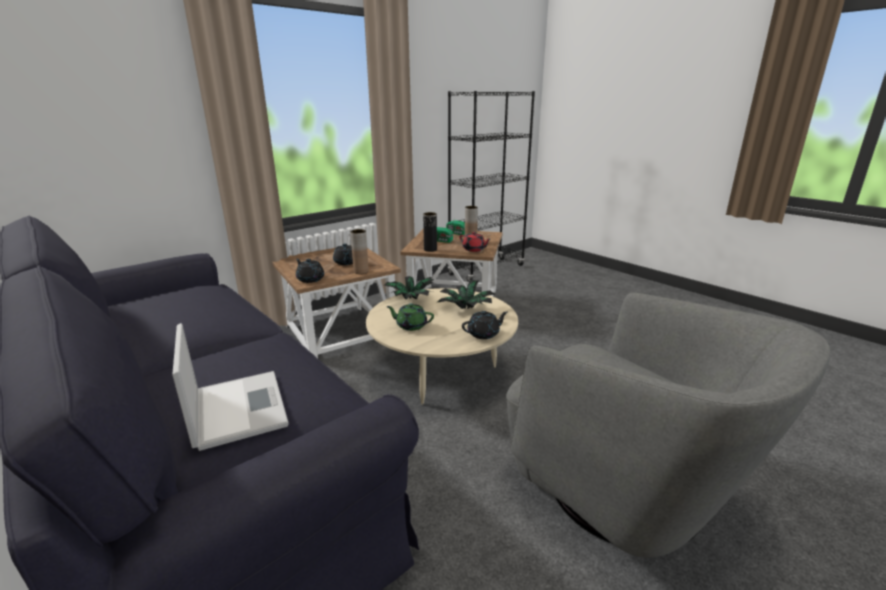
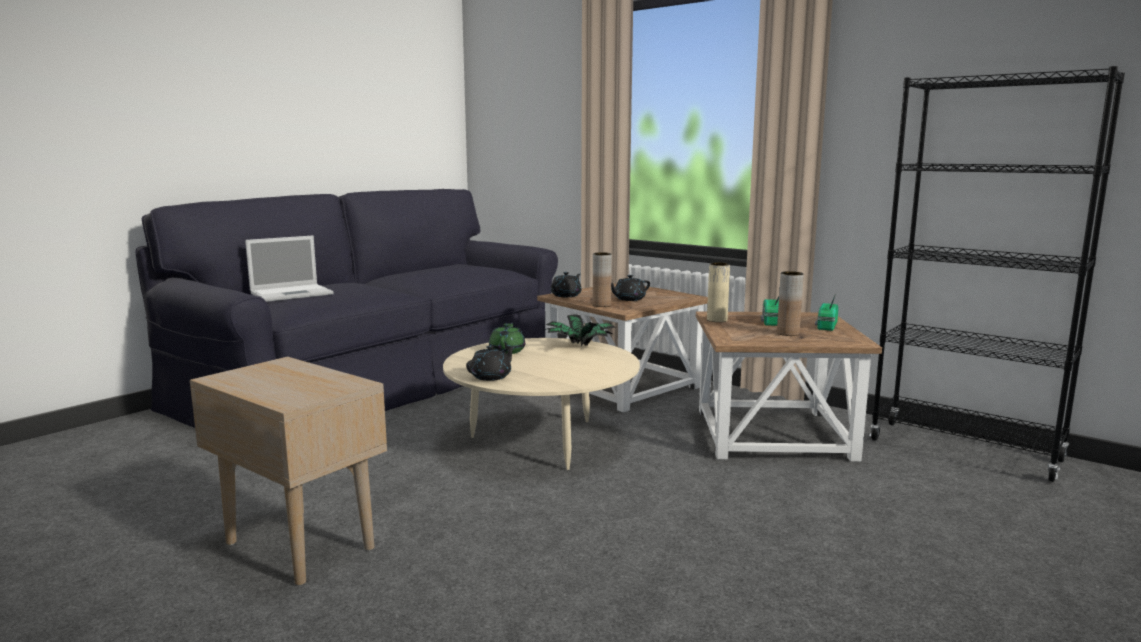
camera: 80 degrees right, 10 degrees down
black vase [423,212,437,252] -> beige vase [707,262,730,322]
potted plant [438,280,494,309] -> none
red teapot [460,232,490,252] -> none
black teapot [462,311,508,339] -> black teapot turned 105 degrees counterclockwise [466,346,516,381]
grey armchair [506,293,830,558] -> beige side table [190,357,387,585]

